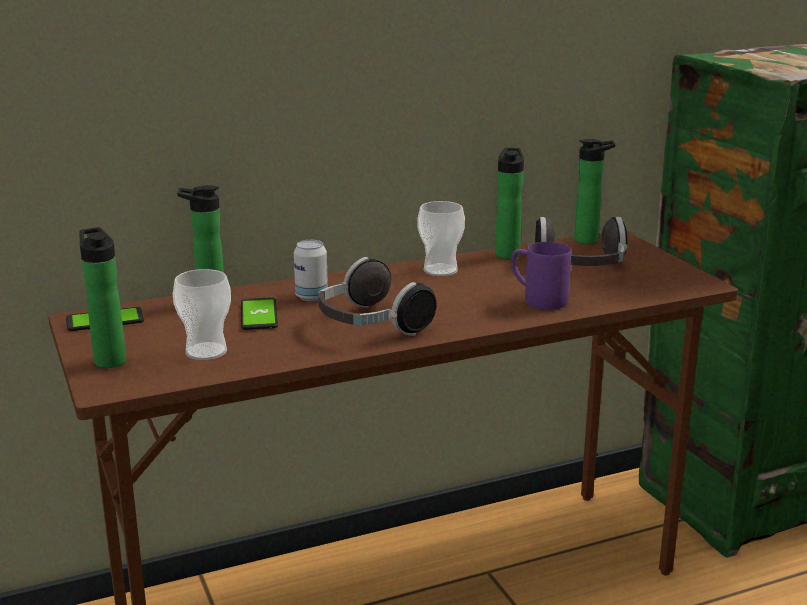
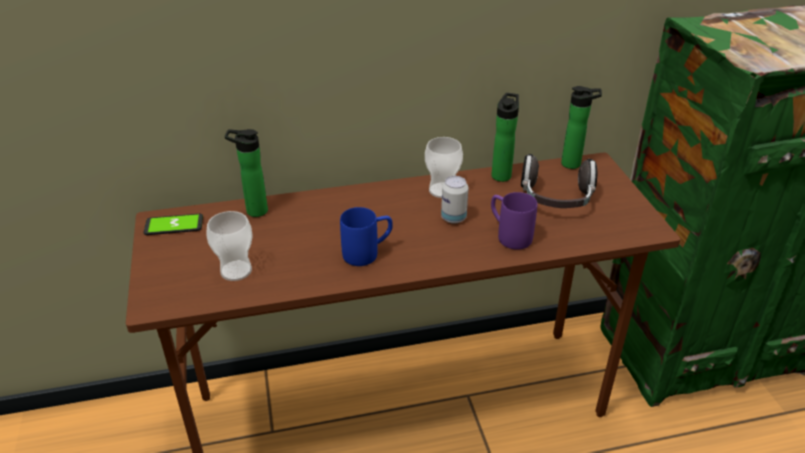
camera: 10 degrees right, 15 degrees up
bottle [80,227,126,368] -> none
phone [241,298,278,330] -> none
can [294,240,328,301] -> can moved to [441,176,468,224]
headphones [318,257,437,336] -> blue mug [340,207,393,266]

